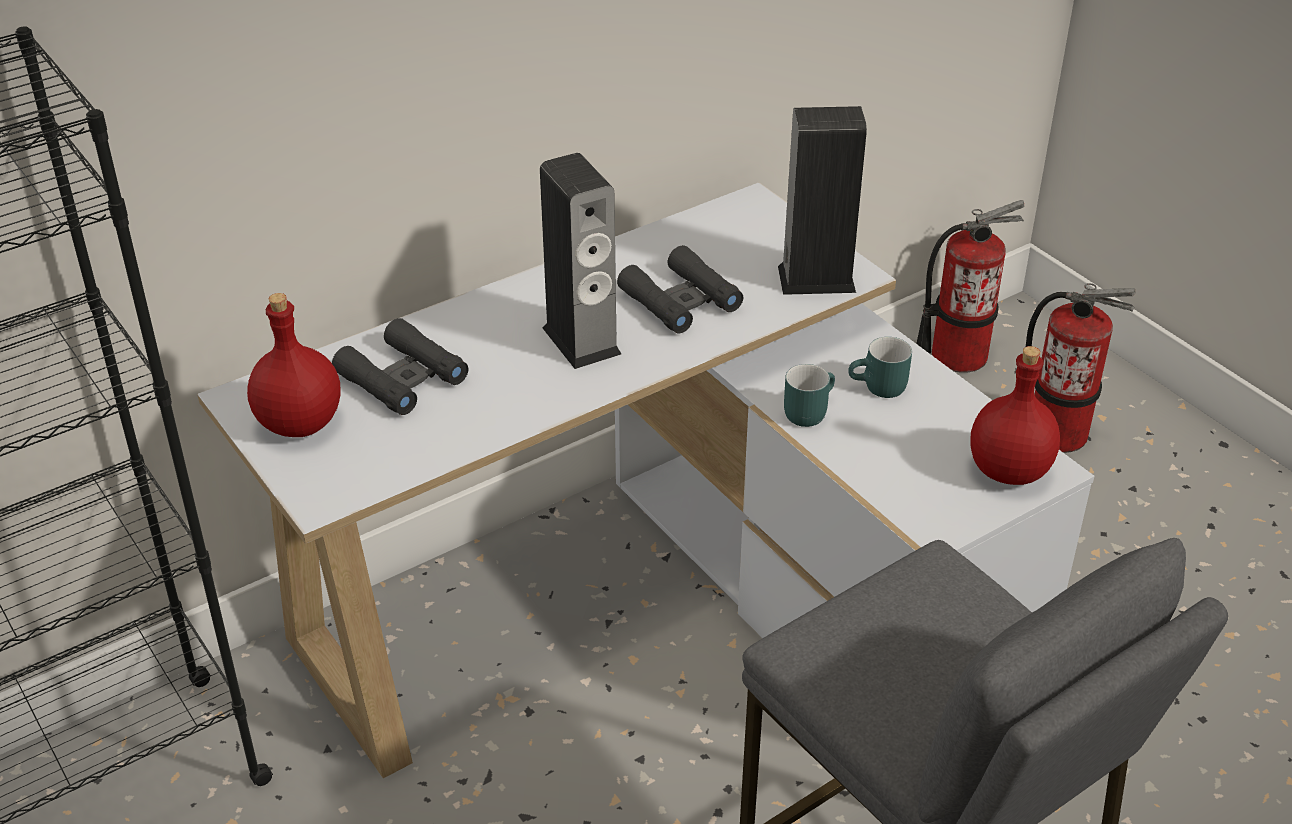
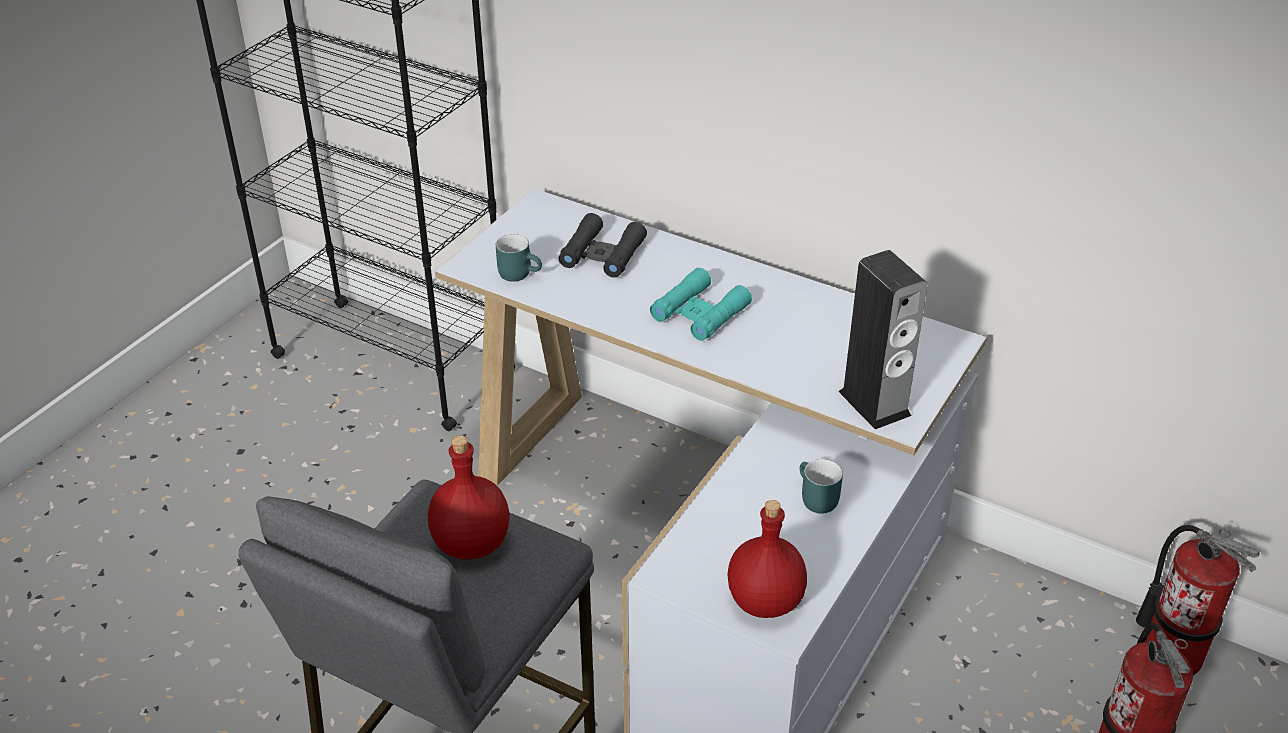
camera: 65 degrees right, 0 degrees up
red bottle [247,293,341,437] -> red bottle moved to [428,436,510,559]
speaker [540,153,621,369] -> turquoise binoculars [650,268,752,341]
black binoculars [617,245,743,333] -> none
turquoise mug [784,364,835,427] -> turquoise mug moved to [495,234,542,282]

